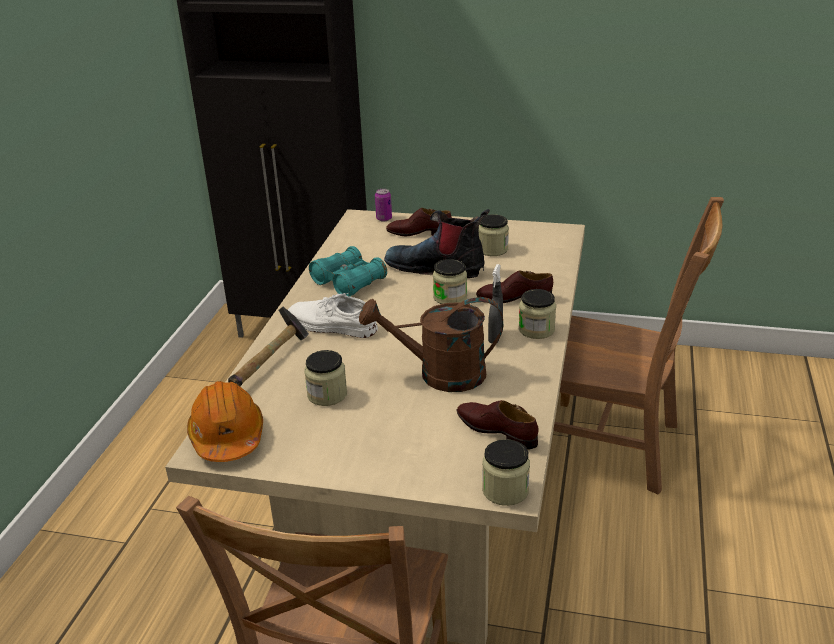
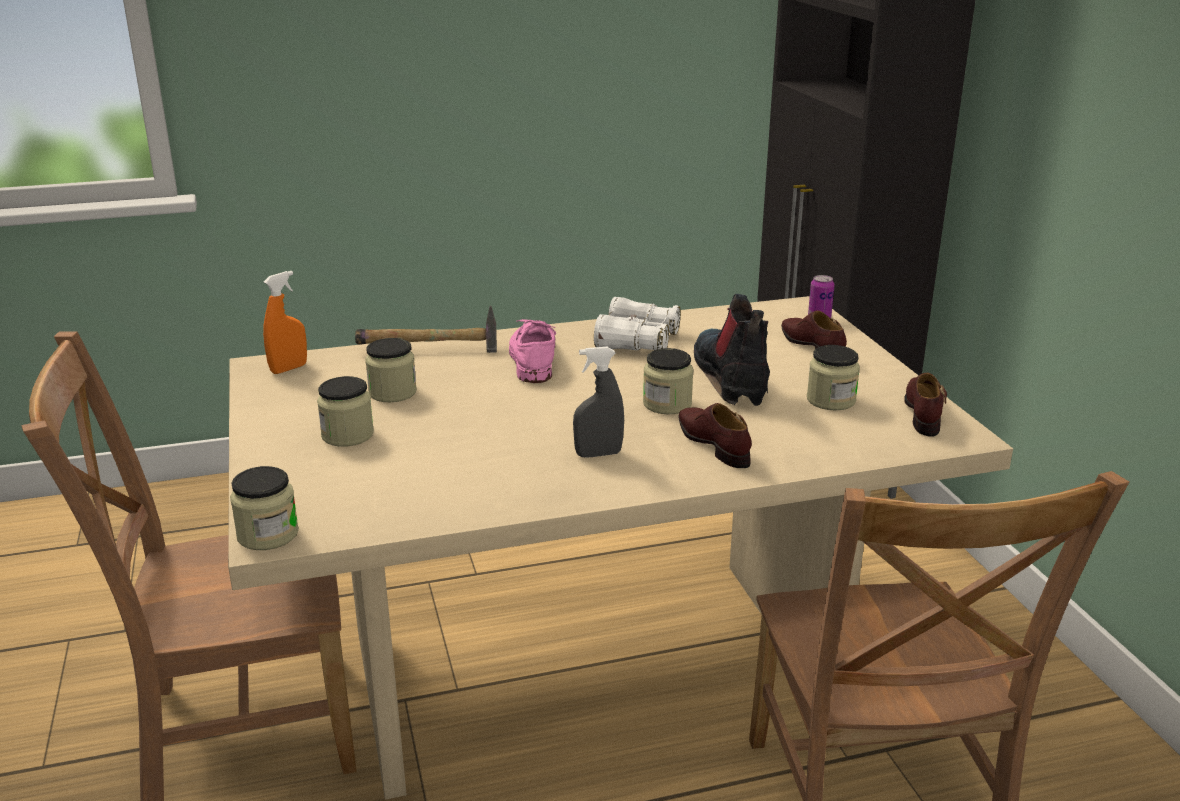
camera: 60 degrees right, 5 degrees down
orange hard hat [187,381,263,462] -> orange spray bottle [263,271,307,374]
white shoe [288,293,378,338] -> pink shoe [509,319,557,383]
turquoise binoculars [309,246,387,297] -> white binoculars [594,297,681,351]
brown watering can [359,297,503,392] -> none
brown shoe [457,400,539,449] -> brown shoe moved to [904,373,947,437]
jar [519,289,556,339] -> jar moved to [317,376,374,447]

